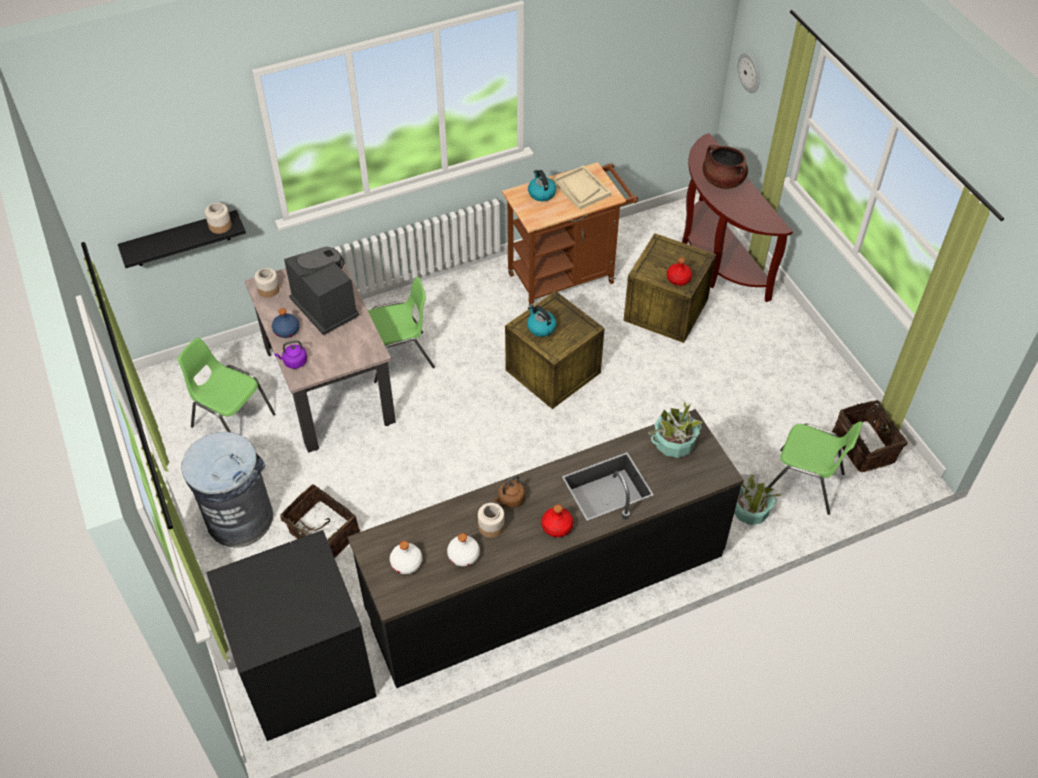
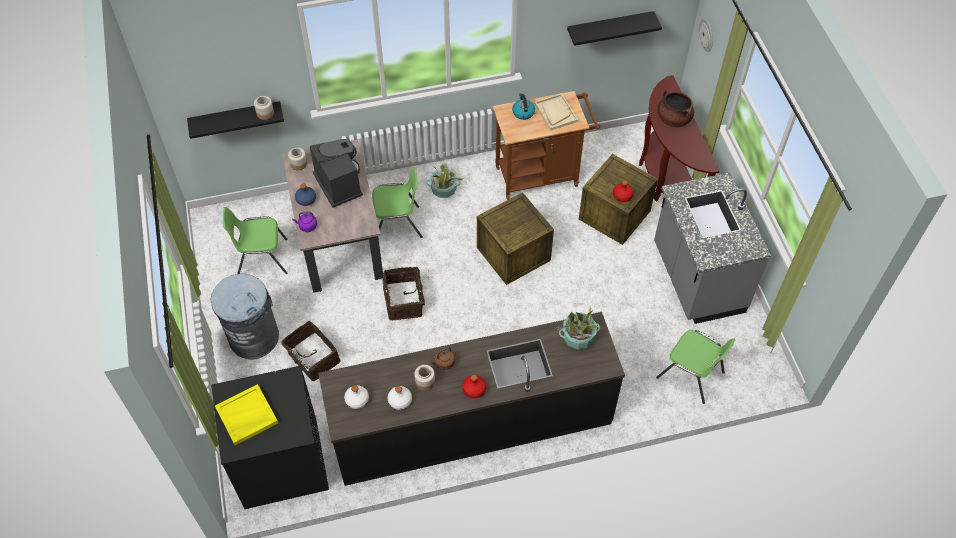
camera: 10 degrees right, 5 degrees up
green chair [177,337,275,432] -> green chair turned 45 degrees counterclockwise [223,207,287,274]
kettle [527,305,556,337] -> none
potted plant [734,474,783,525] -> potted plant moved to [426,162,463,198]
basket [832,400,908,472] -> basket moved to [383,267,425,320]
none -> yellow tray [215,384,278,445]
none -> black shelf [567,11,662,46]
none -> grey counter [654,173,771,324]

